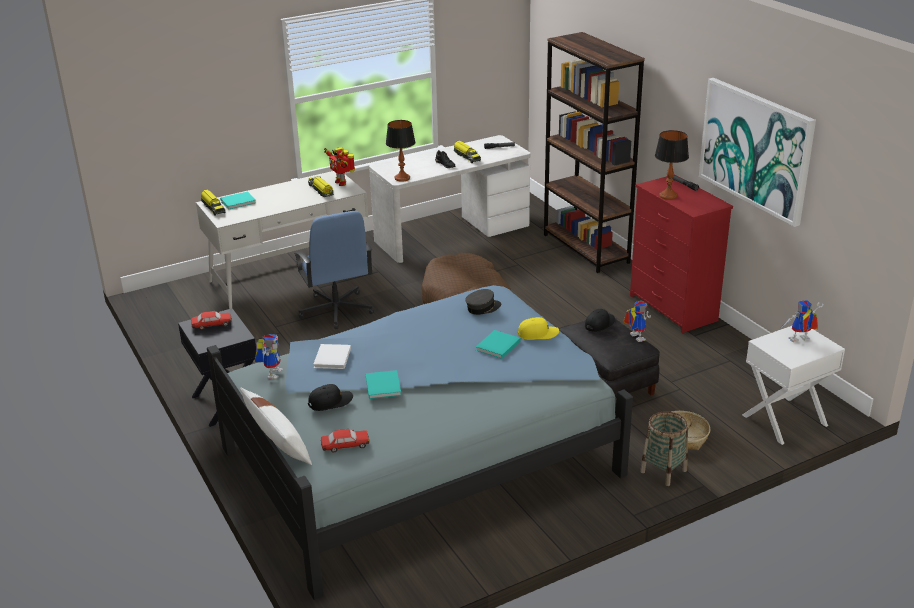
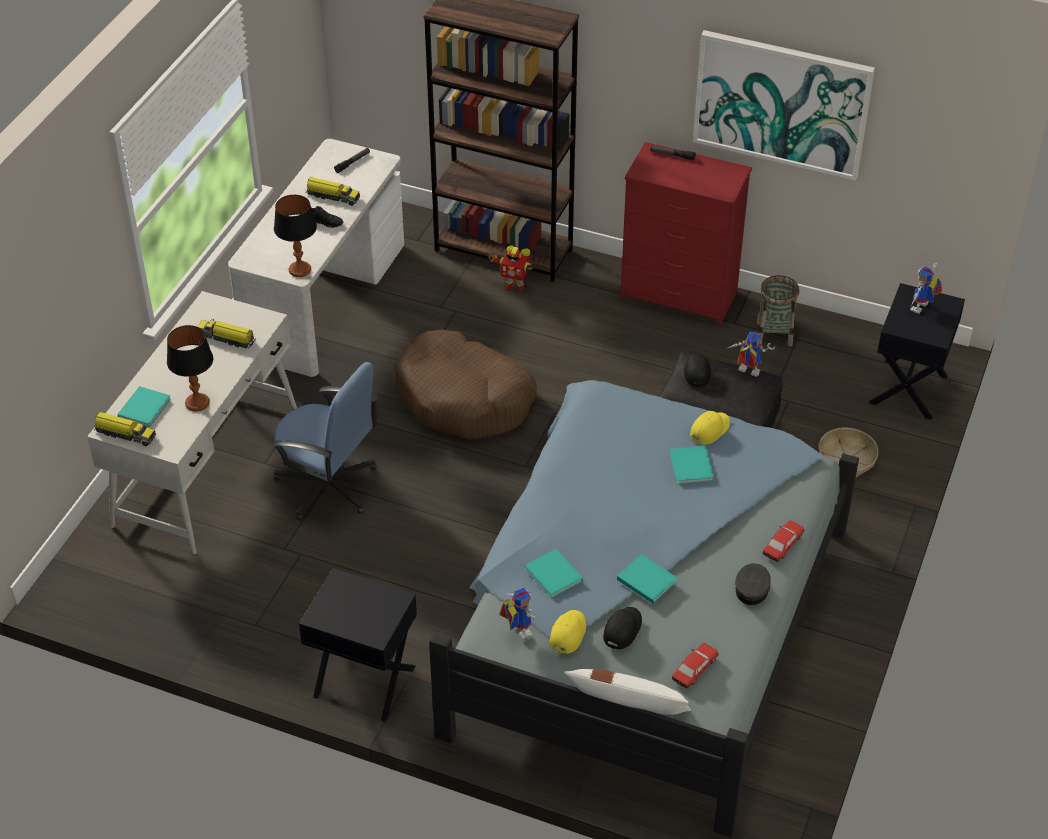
camera: 40 degrees left, 15 degrees up
toy car [191,311,232,330] -> toy car moved to [763,520,804,562]
white book [313,344,351,369] -> turquoise book [525,549,583,599]
toy robot [324,147,355,186] -> toy robot moved to [487,245,533,293]
grey cap [465,289,501,315] -> grey cap moved to [735,563,771,605]
basket [640,411,688,486] -> basket moved to [756,275,800,346]
table lamp [655,130,689,200] -> table lamp moved to [167,325,213,411]
white nightstand [742,326,845,445] -> black nightstand [869,283,965,420]
none -> yellow cap [550,610,586,654]

